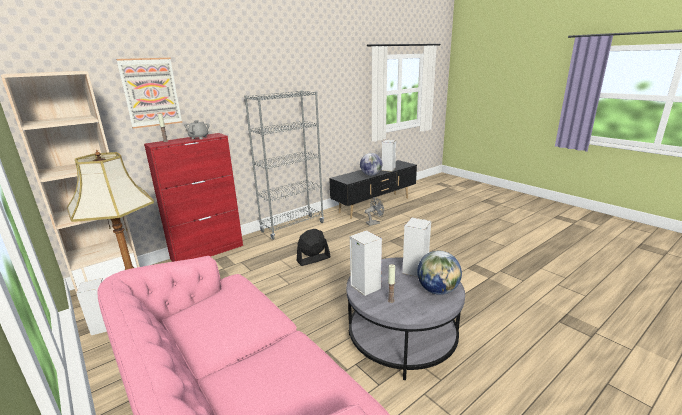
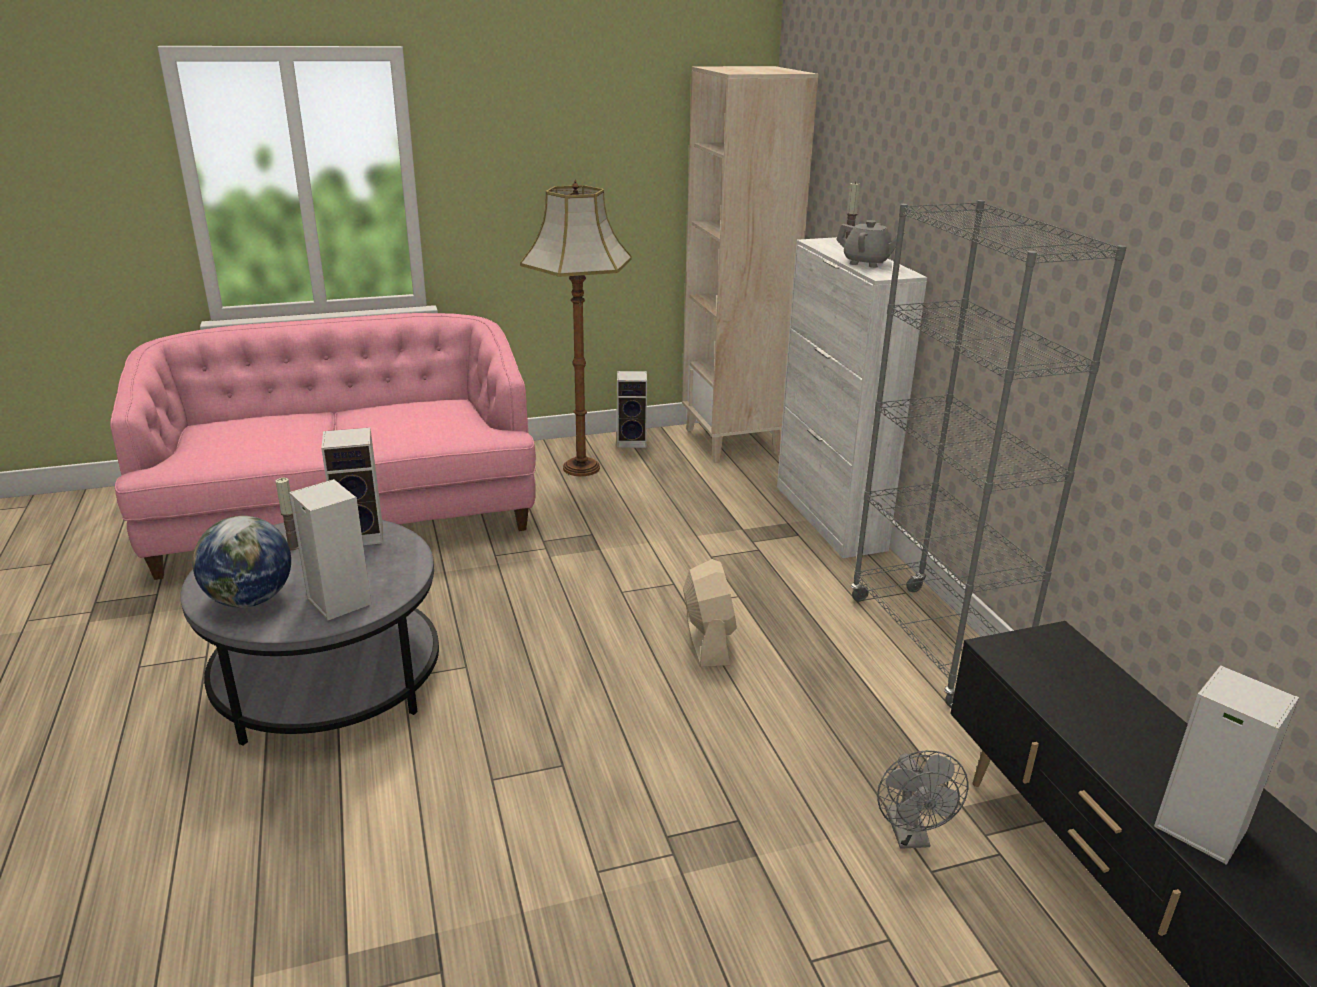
camera: 110 degrees right, 5 degrees up
picture [116,58,182,129] -> none
red cabinet [144,133,243,262] -> white cabinet [777,237,927,558]
black fan [297,229,331,266] -> beige fan [683,559,737,667]
globe [360,153,383,176] -> none

